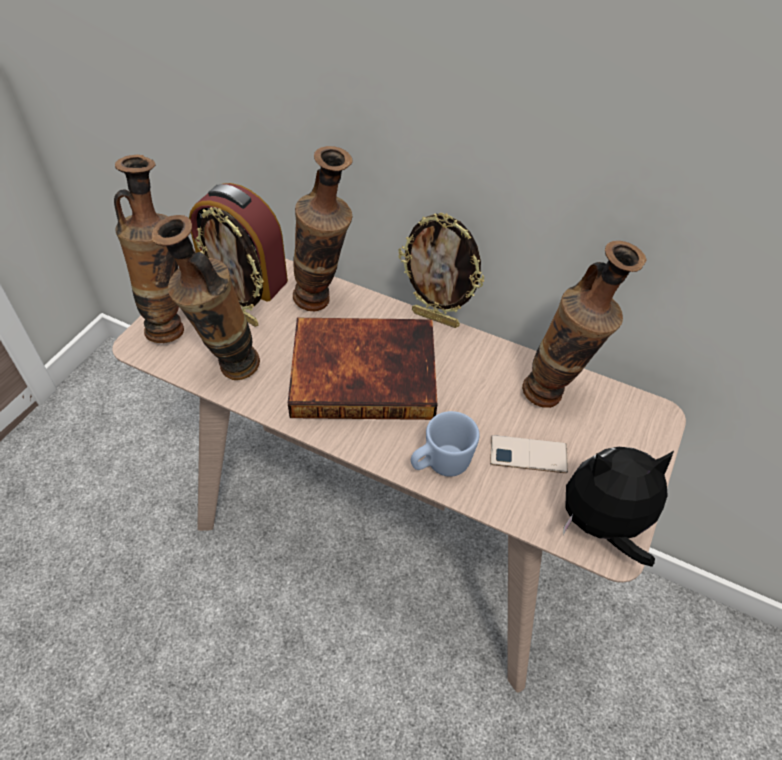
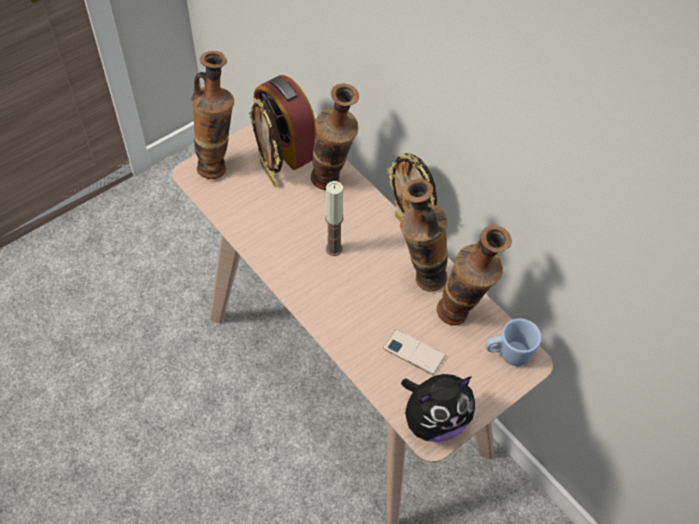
camera: 25 degrees right, 5 degrees up
vase [152,215,260,380] -> vase moved to [400,178,448,292]
book [288,318,438,420] -> candle [325,181,343,256]
blue mug [411,411,480,477] -> blue mug moved to [486,319,542,366]
plush toy [563,447,674,567] -> plush toy turned 135 degrees clockwise [401,374,475,442]

